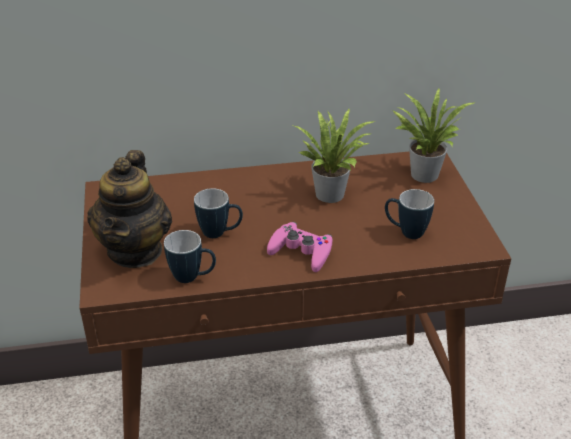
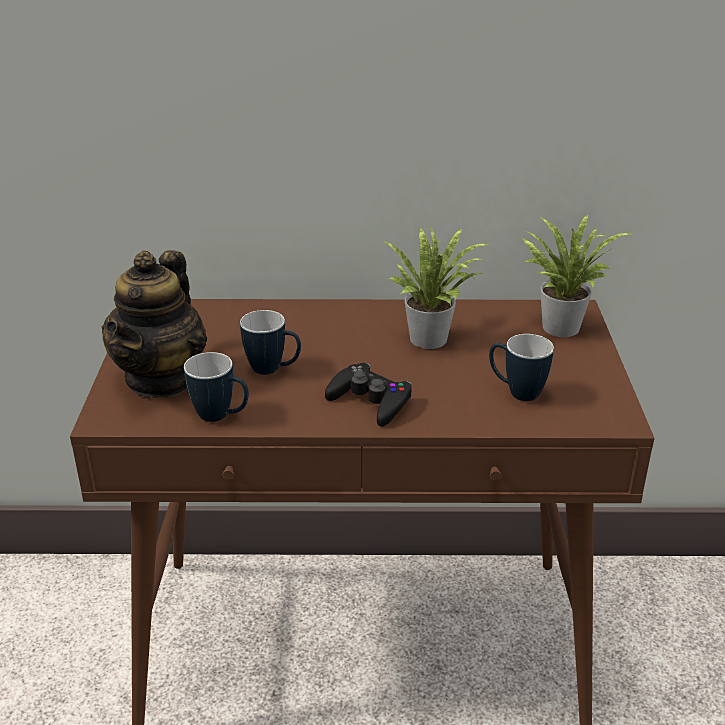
camera: 10 degrees right, 5 degrees down
pink game controller [267,222,332,272] -> black game controller [325,362,412,427]

